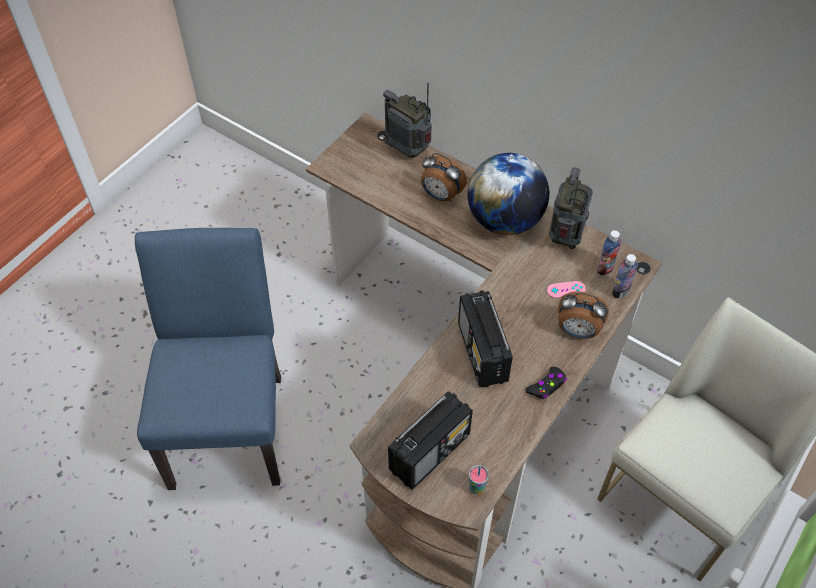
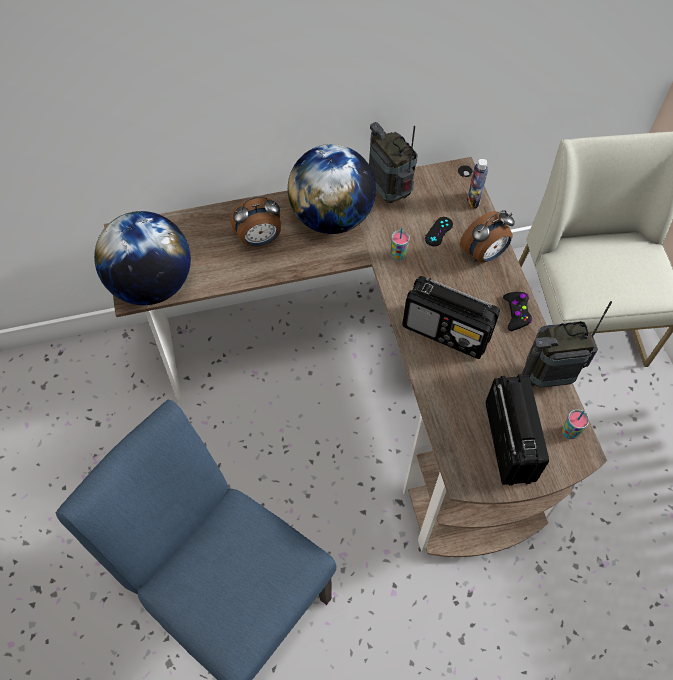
camera: 50 degrees left, 5 degrees up
radio [383,83,432,158] -> radio moved to [522,301,612,388]
pink game controller [547,281,586,298] -> black game controller [425,217,453,246]
bottle [597,230,622,275] -> none
none -> globe [94,211,191,305]
none -> cup [391,228,410,260]

